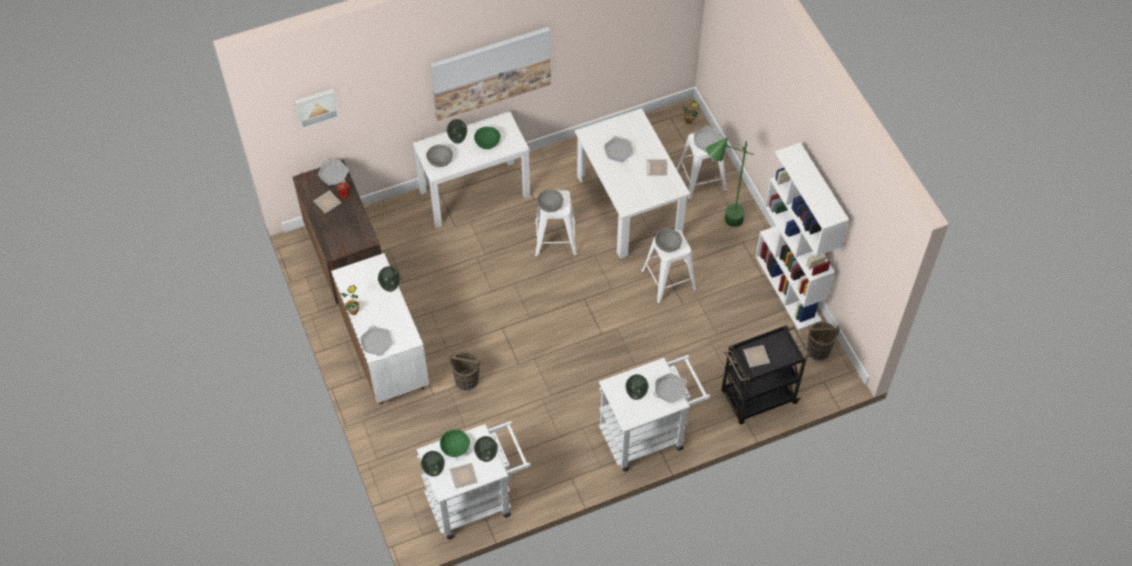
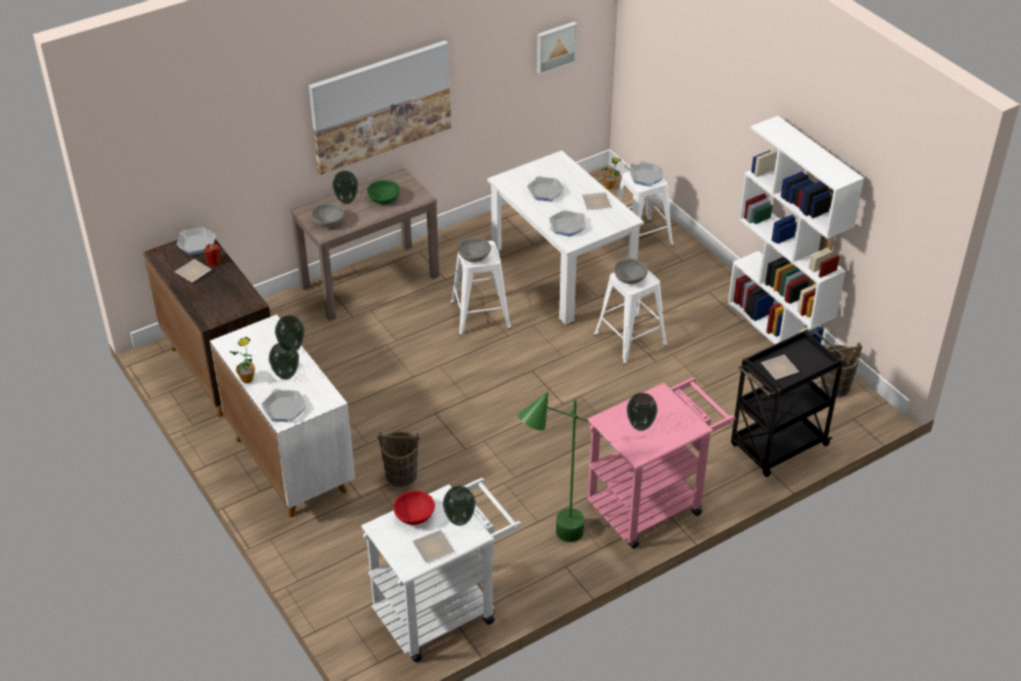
camera: 10 degrees left, 15 degrees down
picture [295,89,339,129] -> picture moved to [537,22,577,75]
white console table [413,111,530,228] -> brown console table [290,168,439,321]
vase [421,451,445,477] -> vase moved to [269,342,299,380]
green bowl [440,429,470,457] -> red bowl [393,490,435,525]
white cart [599,355,711,471] -> pink cart [587,378,736,549]
frying pan [654,373,687,403] -> frying pan moved to [550,210,586,237]
green floor lamp [706,137,754,227] -> green floor lamp moved to [518,392,588,542]

